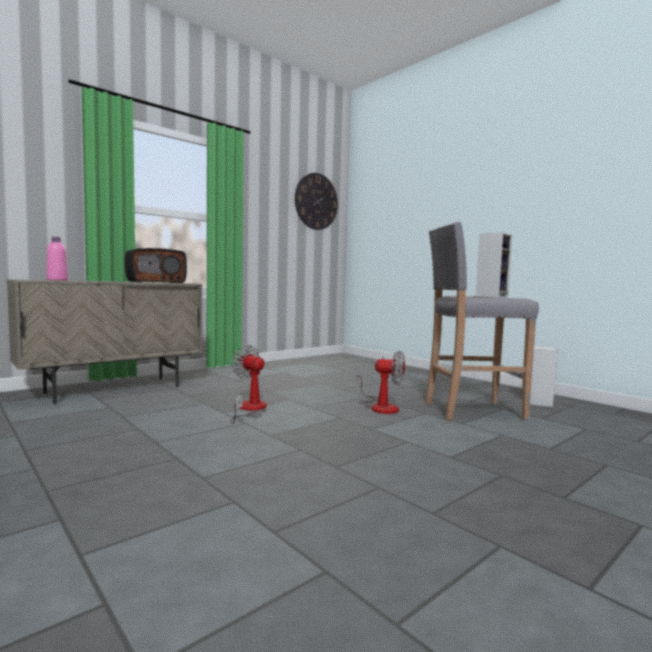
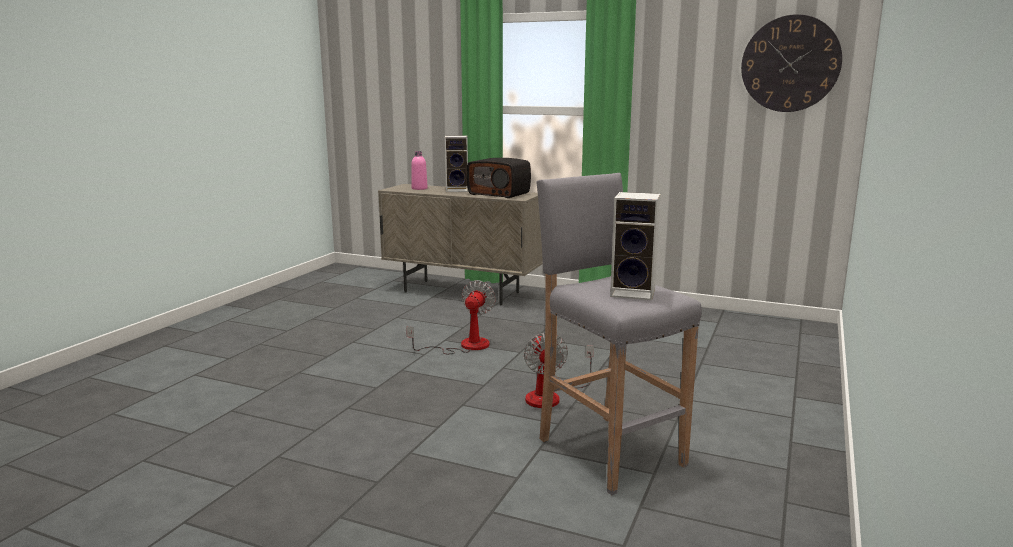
camera: 65 degrees right, 10 degrees up
speaker [530,346,557,407] -> speaker moved to [445,136,468,192]

